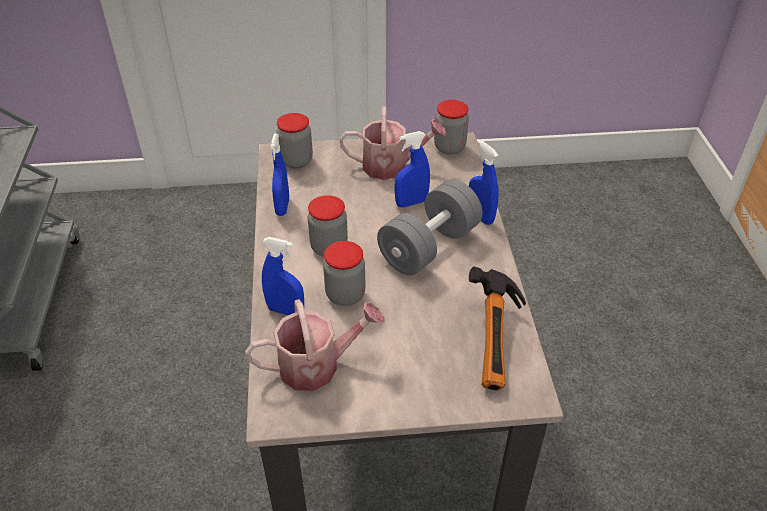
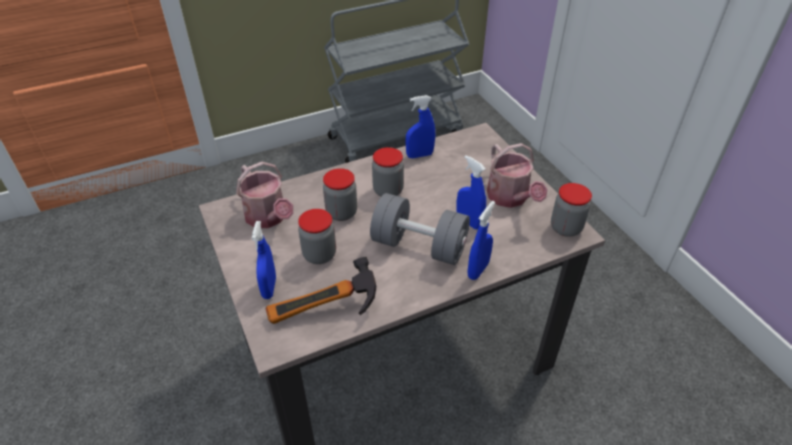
camera: 70 degrees right, 0 degrees up
blue spray bottle [262,237,304,315] -> blue spray bottle moved to [252,221,276,299]
jar [277,113,313,169] -> jar moved to [298,209,336,264]

